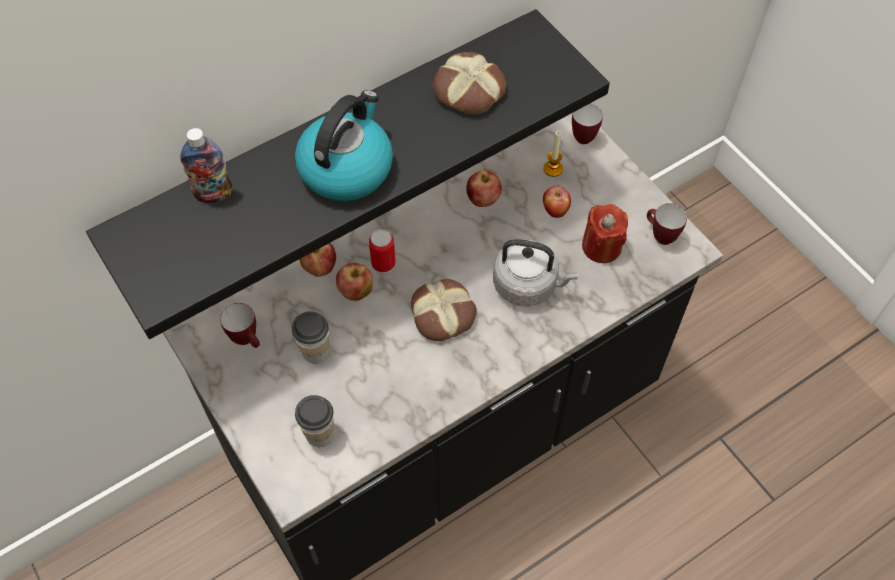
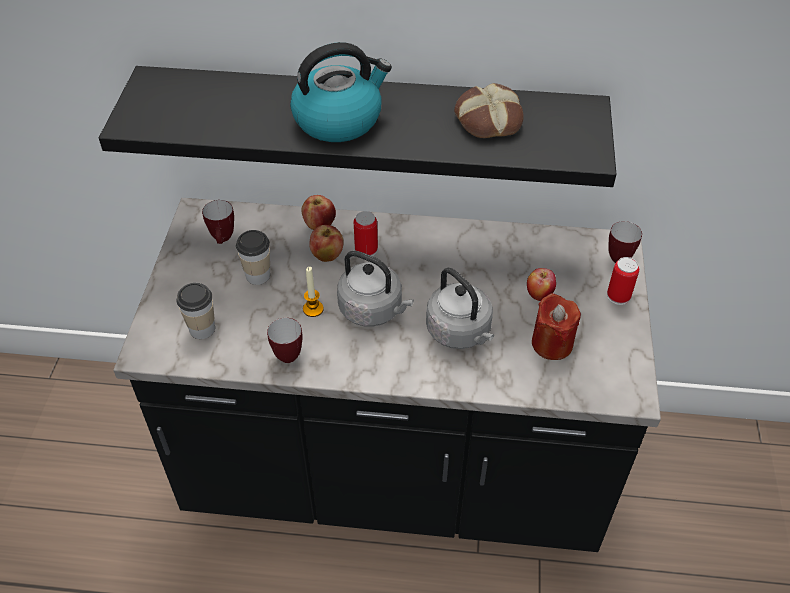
camera: 40 degrees right, 10 degrees down
bottle [180,128,232,203] -> none
bread [411,279,477,341] -> grey kettle [337,251,414,327]
apple [466,170,502,207] -> none
candle [543,131,563,177] -> candle moved to [303,267,324,317]
mug [647,203,687,245] -> mug moved to [267,318,303,363]
none -> can [607,257,639,305]

